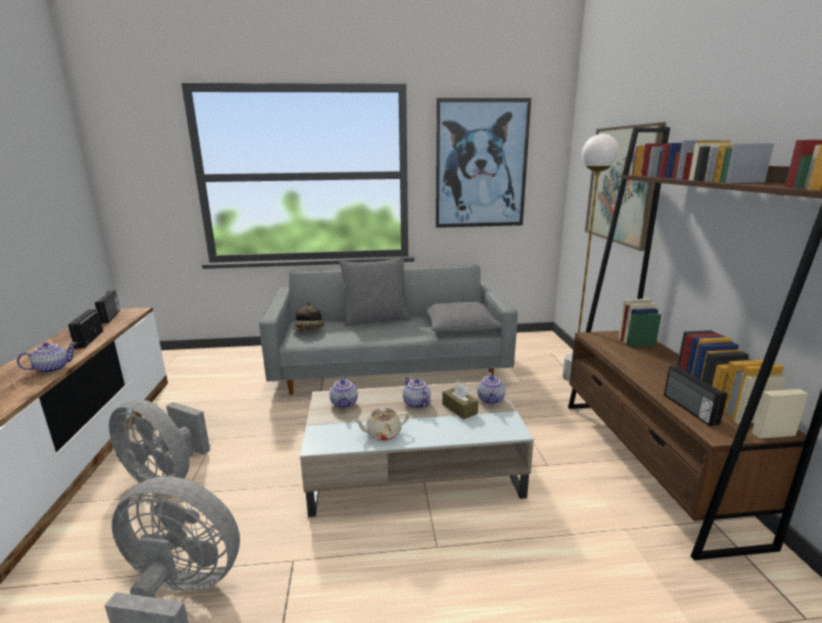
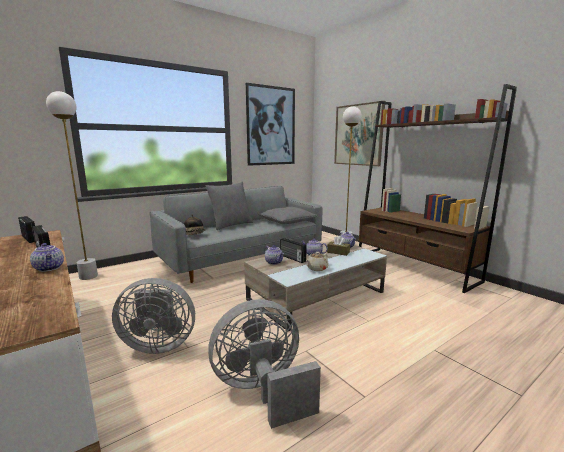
camera: 30 degrees left, 5 degrees down
teapot [17,342,77,373] -> teapot turned 120 degrees clockwise [30,243,64,272]
radio [664,366,727,426] -> radio moved to [280,238,307,263]
none -> white floor lamp [46,91,98,280]

